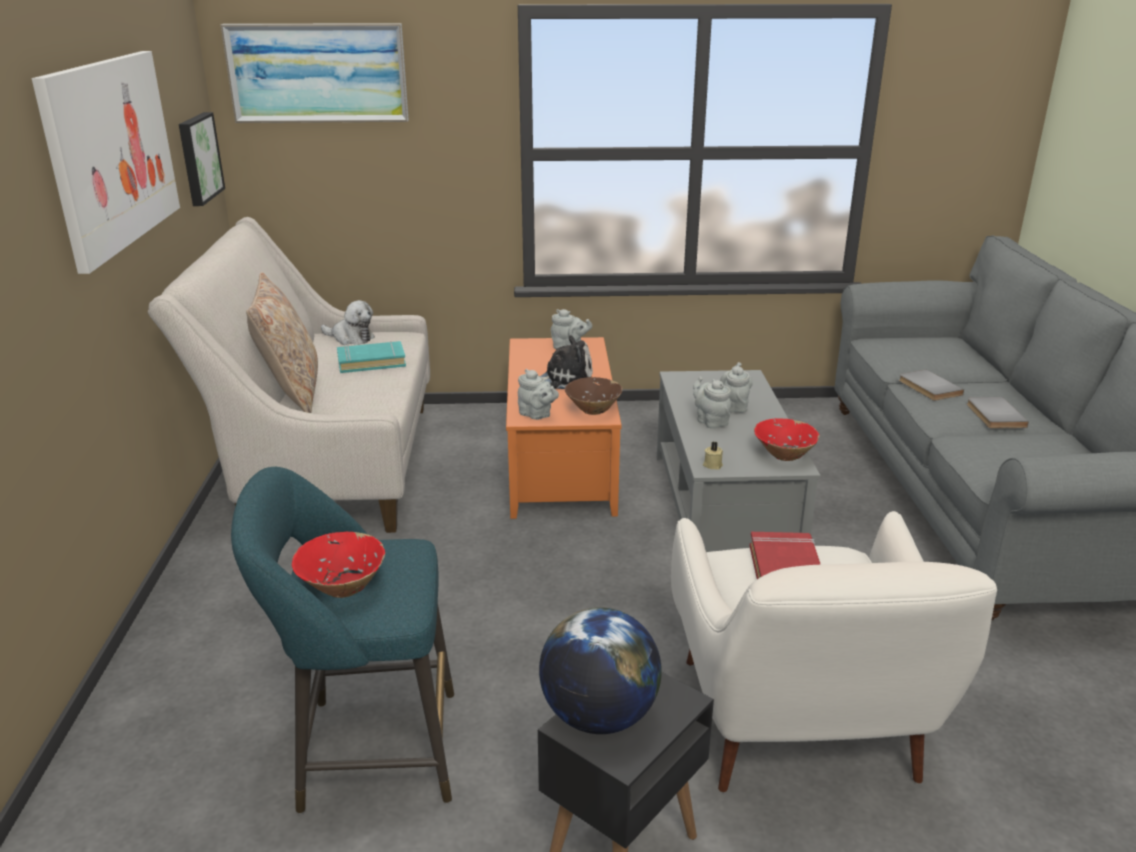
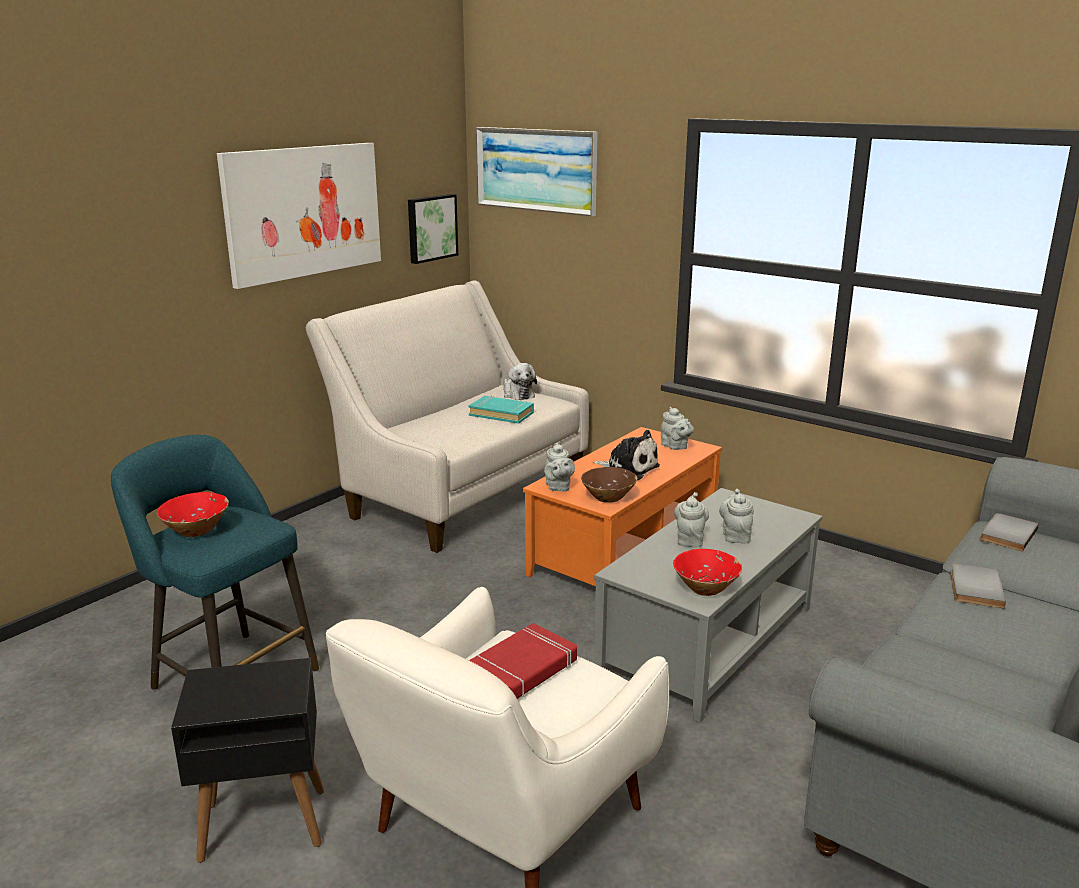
camera: 40 degrees right, 5 degrees down
beige pillow [246,272,318,413] -> none
globe [539,607,662,734] -> none
beige candle [703,442,723,470] -> none
grey teapot [720,362,753,413] -> grey teapot turned 45 degrees counterclockwise [719,489,754,543]
grey book [966,397,1029,428] -> grey book moved to [980,513,1039,552]

